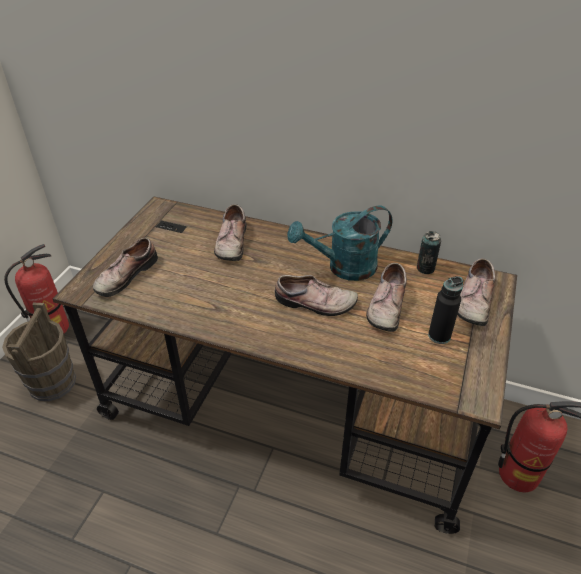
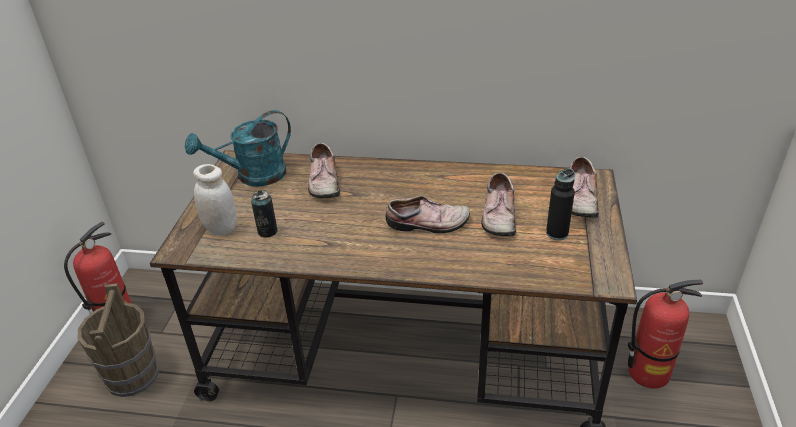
camera: 10 degrees left, 5 degrees down
shoe [93,238,158,297] -> white jar [193,164,236,236]
turquoise watering can [287,206,393,281] -> turquoise watering can moved to [185,110,291,187]
can [417,231,441,274] -> can moved to [251,190,278,238]

